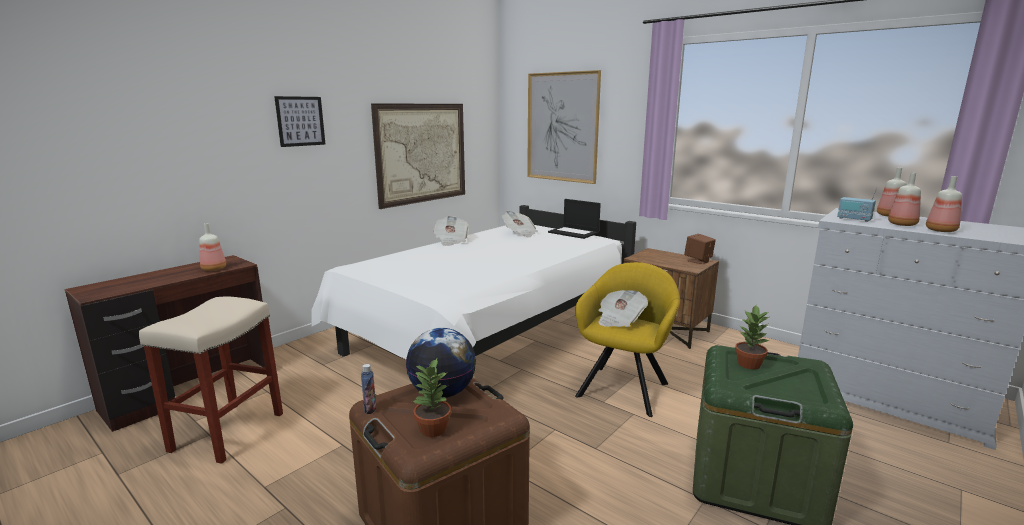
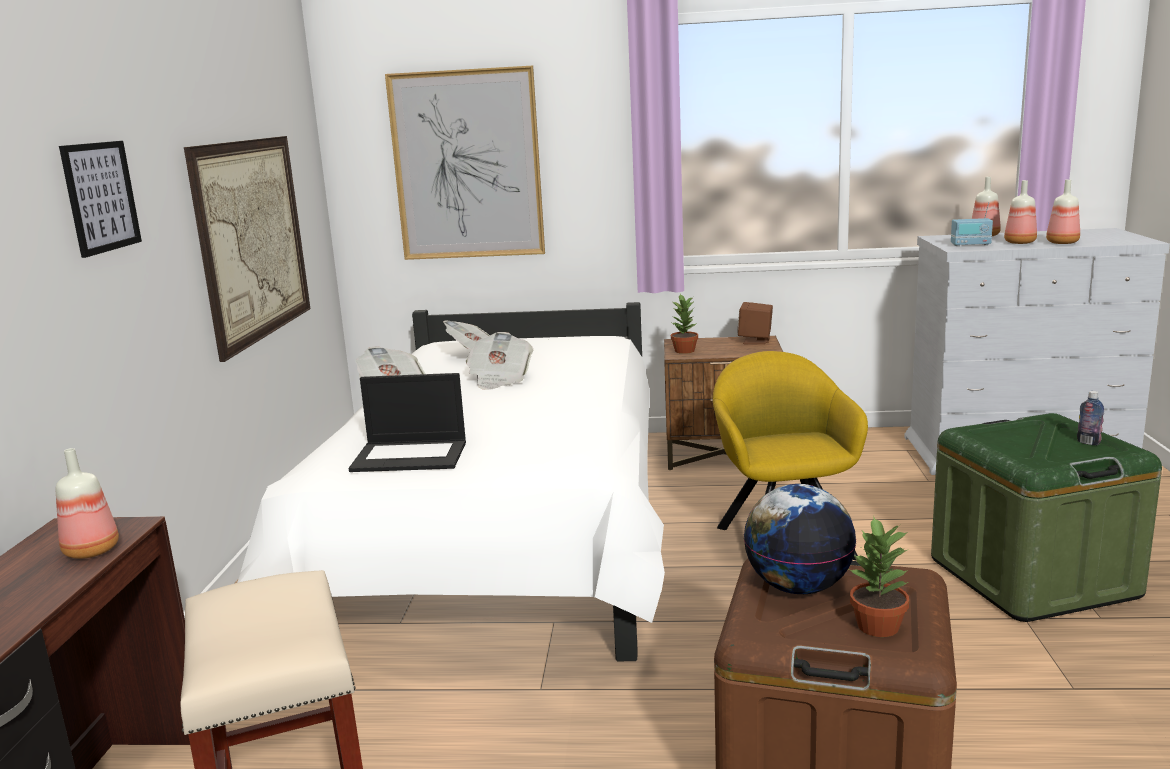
camera: 35 degrees left, 0 degrees up
bottle [361,364,376,414] -> bottle moved to [1077,391,1104,445]
laptop [548,199,601,239] -> laptop moved to [348,373,466,472]
newspaper [598,290,648,327] -> newspaper moved to [466,332,534,390]
potted plant [735,306,769,370] -> potted plant moved to [671,294,698,354]

